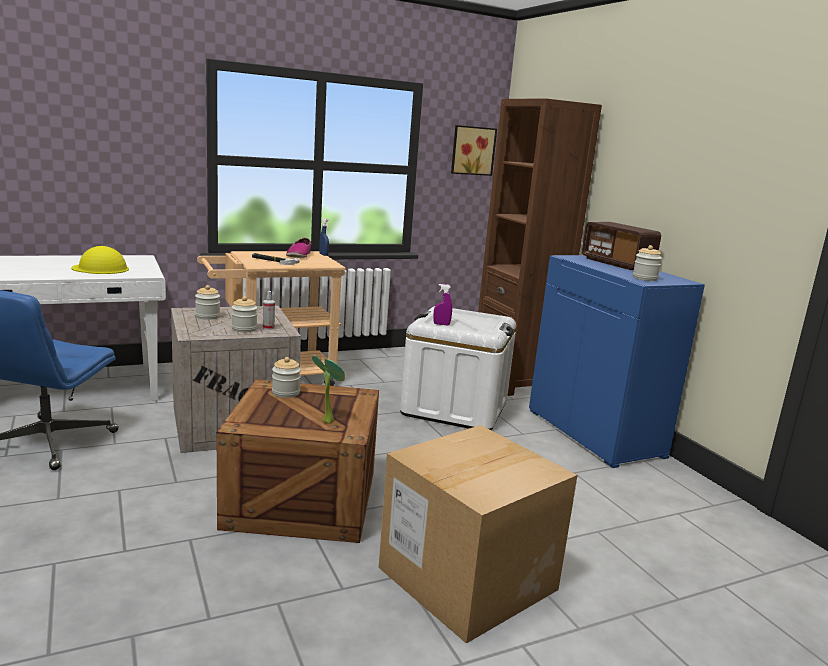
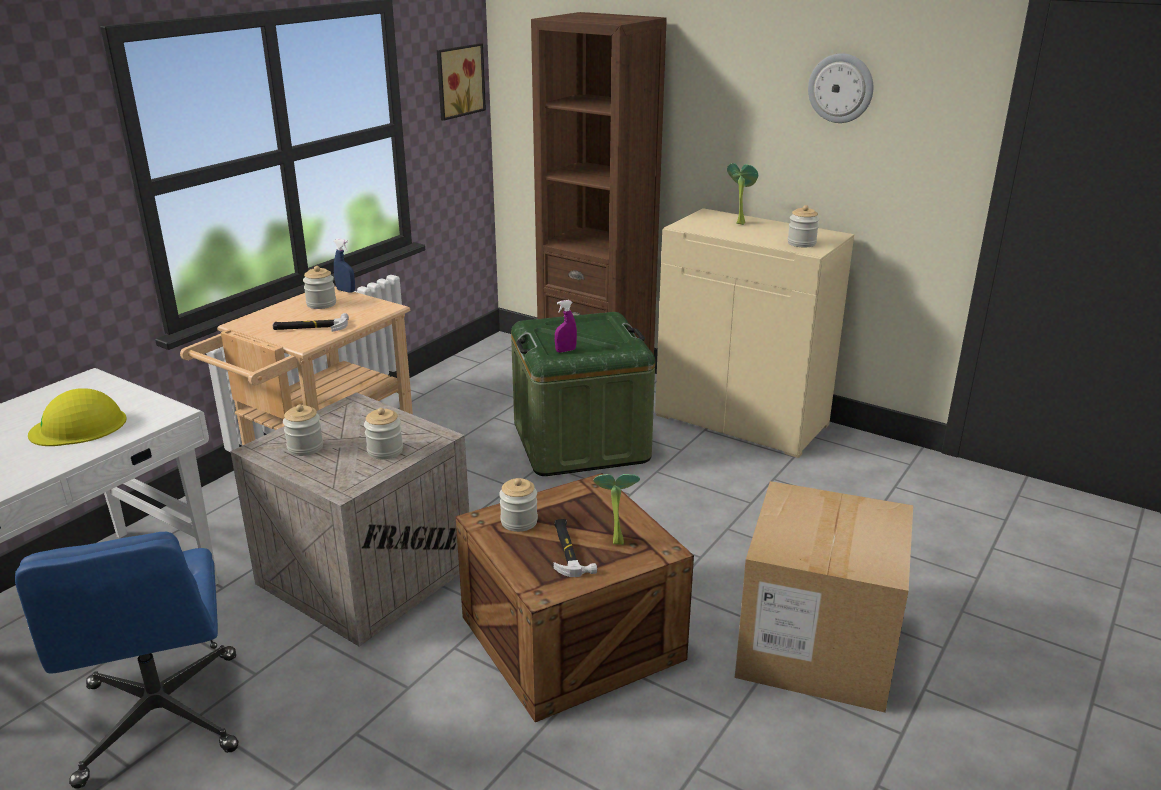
camera: 30 degrees left, 10 degrees up
spray bottle [263,291,275,330] -> none
shoe [286,238,311,258] -> jar [303,266,336,309]
white storage box [400,306,516,430] -> green storage box [511,312,655,476]
blue cabinet [529,255,705,468] -> beige cabinet [655,208,854,458]
radio [582,222,661,270] -> potted plant [727,163,758,225]
none -> hammer [554,519,597,577]
none -> wall clock [808,53,873,123]

